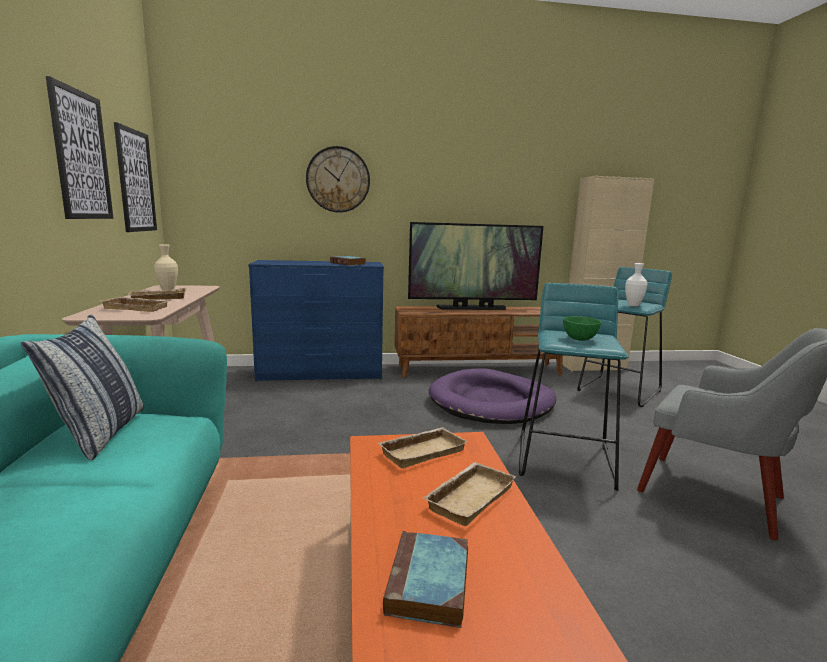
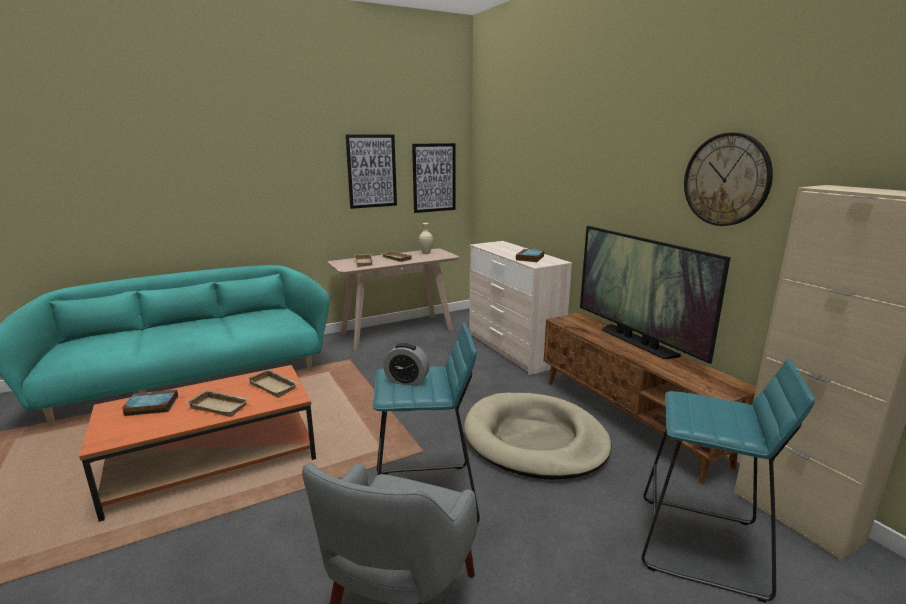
camera: 70 degrees right, 5 degrees up
pillow [21,314,144,461] -> none
blue dresser [248,260,384,382] -> beige dresser [469,241,572,375]
wall clock [306,146,370,213] -> wall clock moved to [684,133,773,226]
purple dog bed [429,368,556,424] -> beige dog bed [464,393,611,480]
green bowl [563,316,602,341] -> alarm clock [383,343,429,386]
white vase [625,263,647,306] -> none

